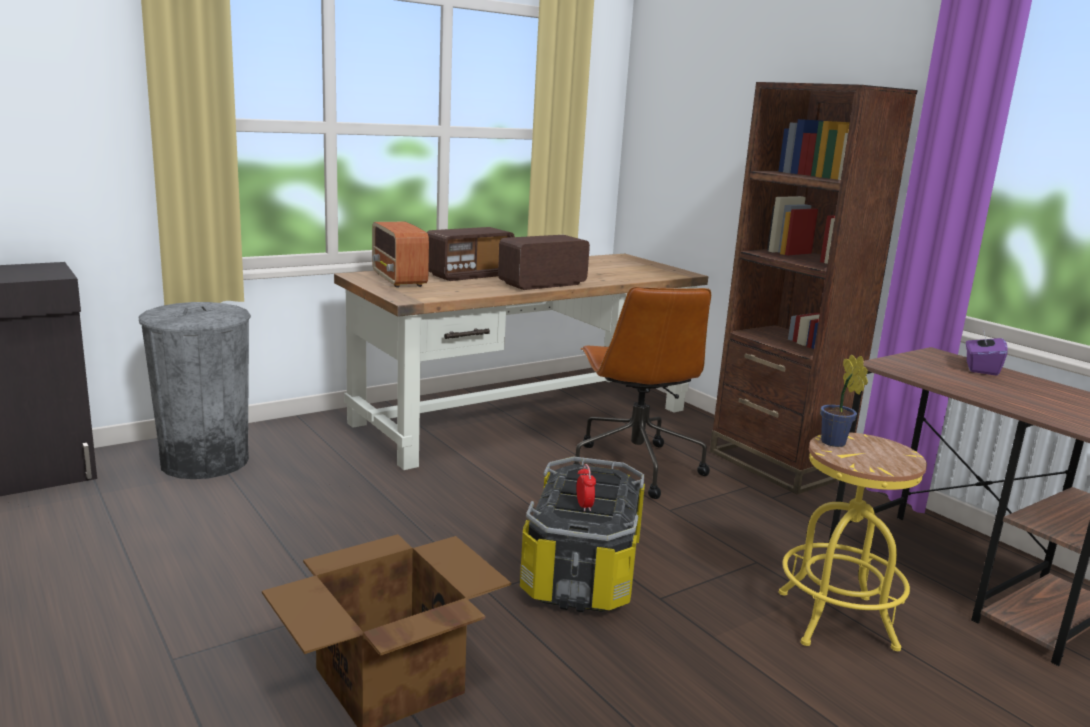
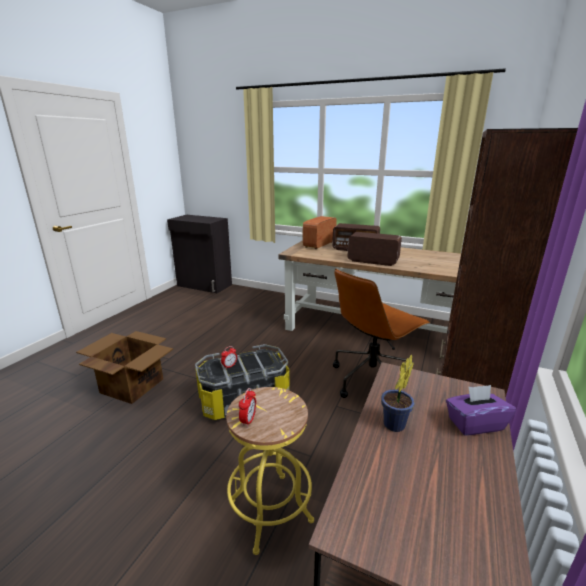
camera: 60 degrees right, 5 degrees up
grey trash can [139,302,251,479] -> none
potted plant [820,355,868,447] -> potted plant moved to [381,355,414,432]
none -> alarm clock [239,388,256,427]

